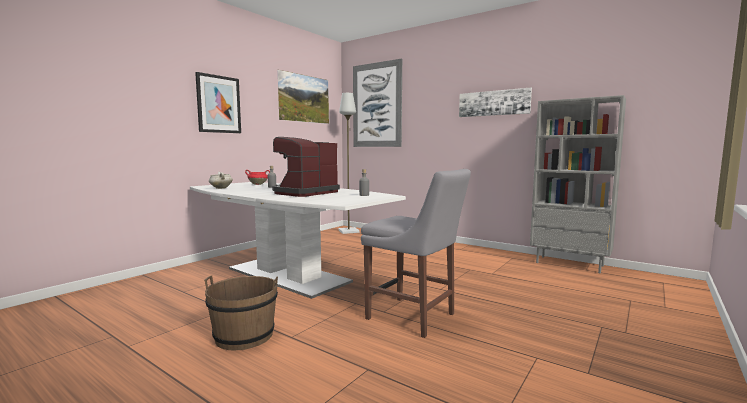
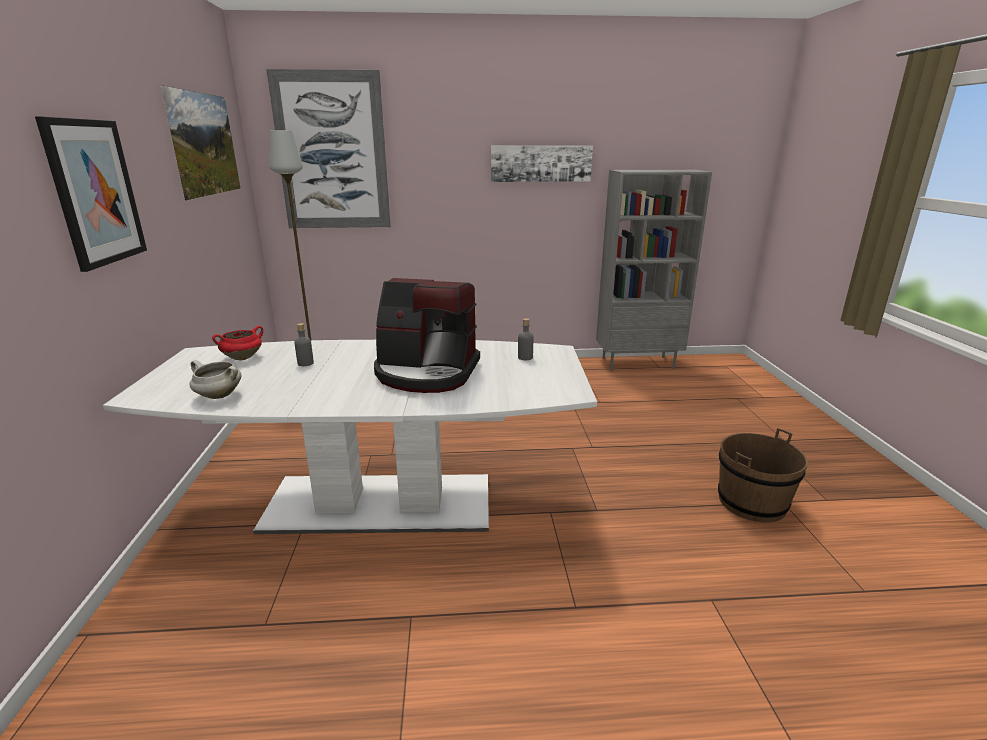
camera: 40 degrees left, 15 degrees up
brown bucket [204,275,278,350] -> brown bucket moved to [718,428,808,522]
coffee machine [272,137,340,197] -> coffee machine turned 75 degrees counterclockwise [374,278,480,393]
grey chair [361,169,471,338] -> none

